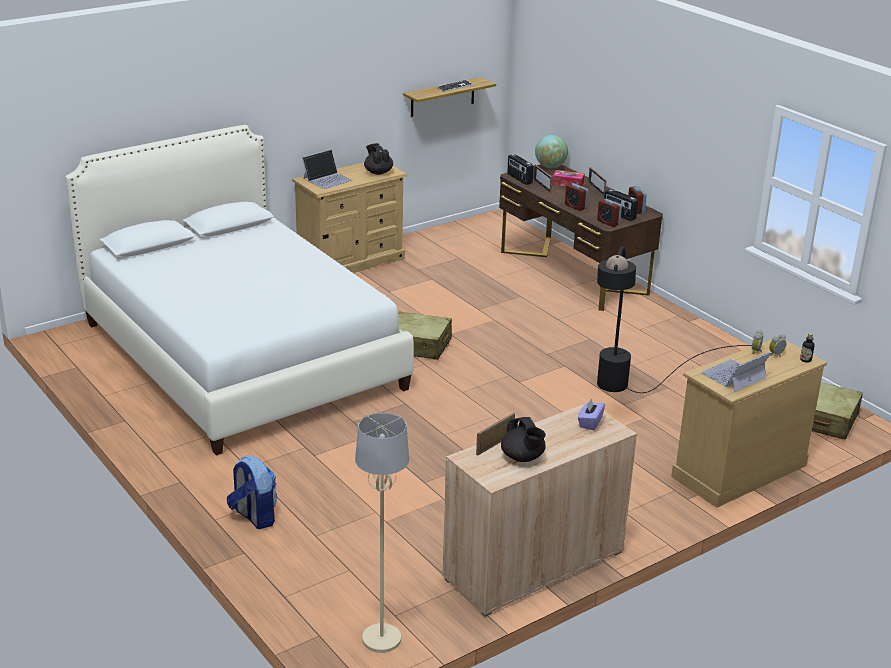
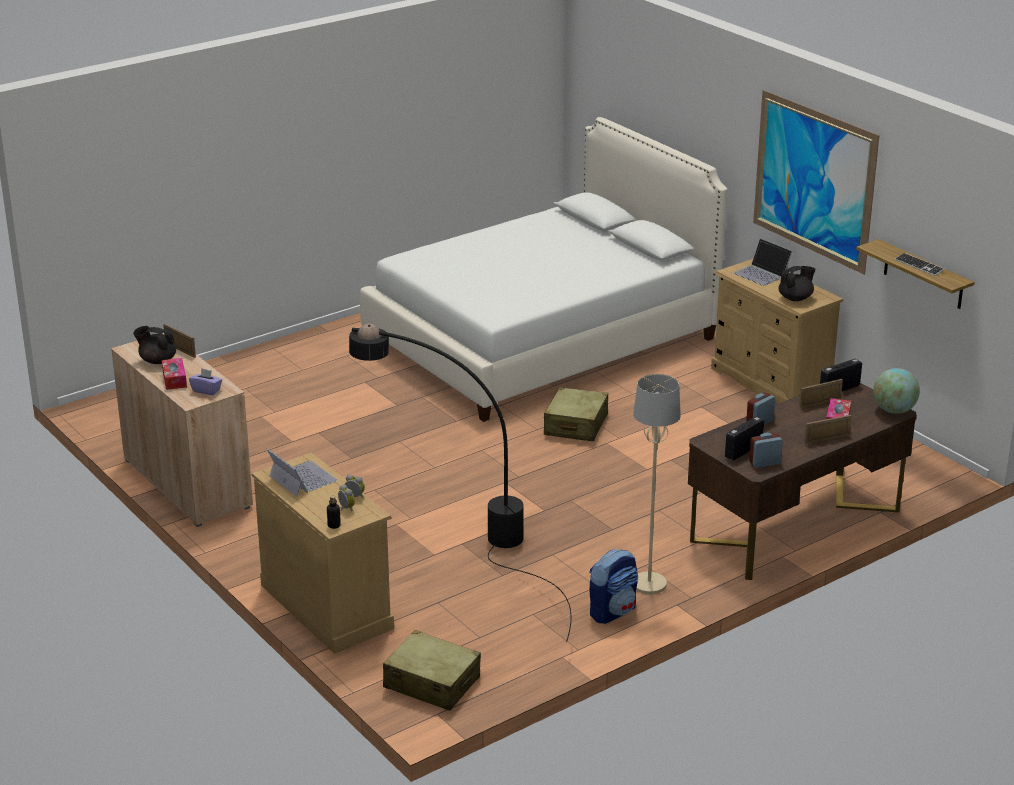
camera: 90 degrees right, 0 degrees up
backpack [227,456,277,529] -> backpack moved to [589,549,638,624]
beige floor lamp [355,412,409,653] -> beige floor lamp moved to [633,374,681,594]
black teapot [501,417,546,462] -> black teapot turned 45 degrees clockwise [133,326,176,364]
alarm clock [597,199,622,227] -> none
none -> tissue box [162,358,187,390]
none -> picture [753,90,879,275]

